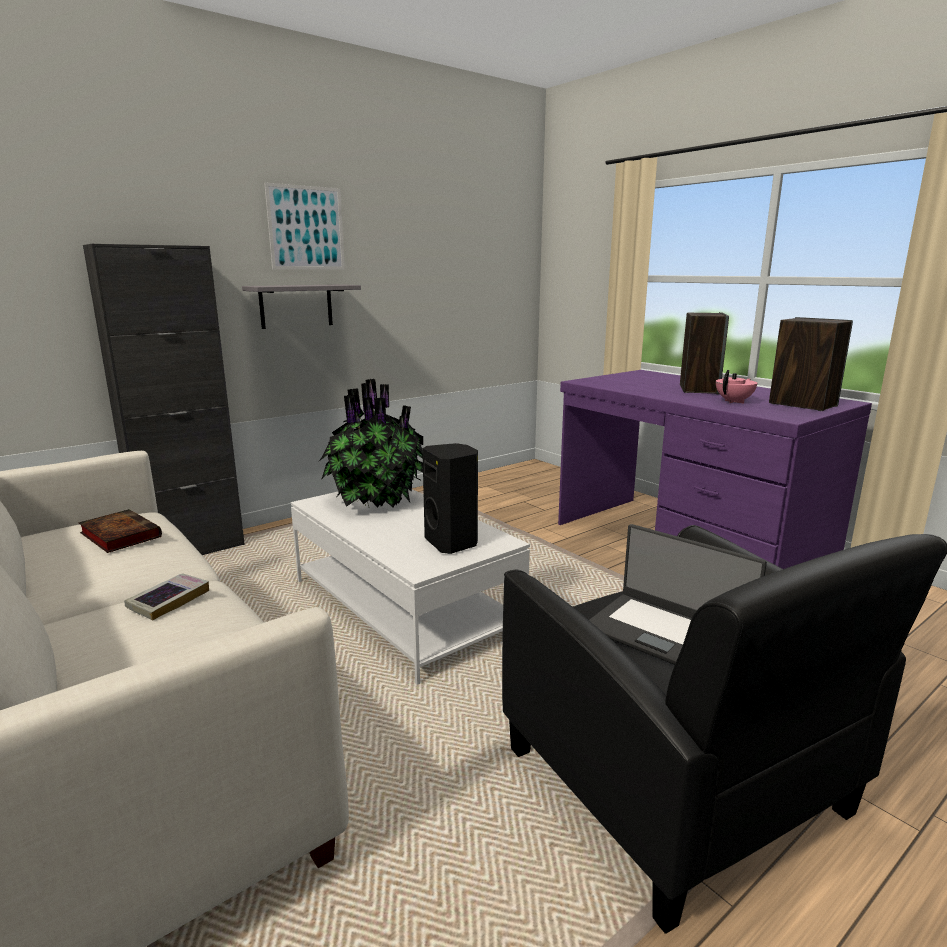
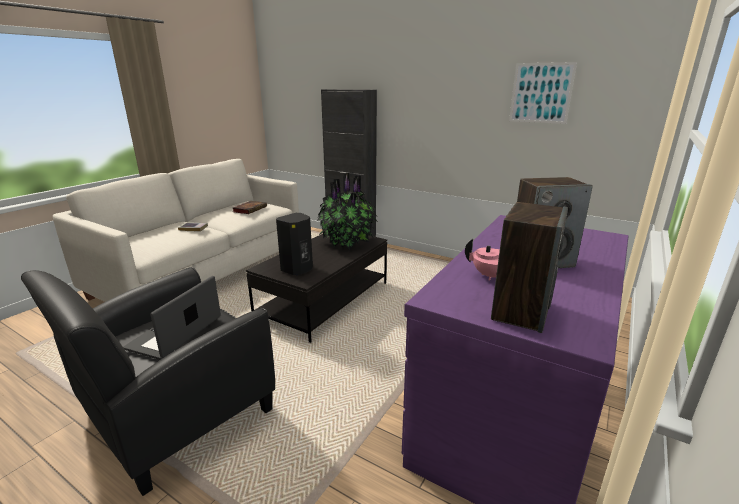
camera: 70 degrees right, 5 degrees up
grey shelf [242,284,361,329] -> none
picture [264,182,345,270] -> picture moved to [509,62,577,124]
white coffee table [291,489,530,685] -> black coffee table [246,234,387,343]

